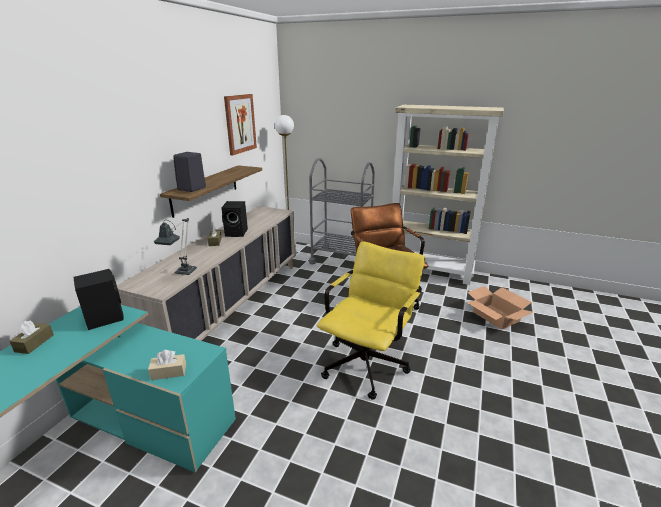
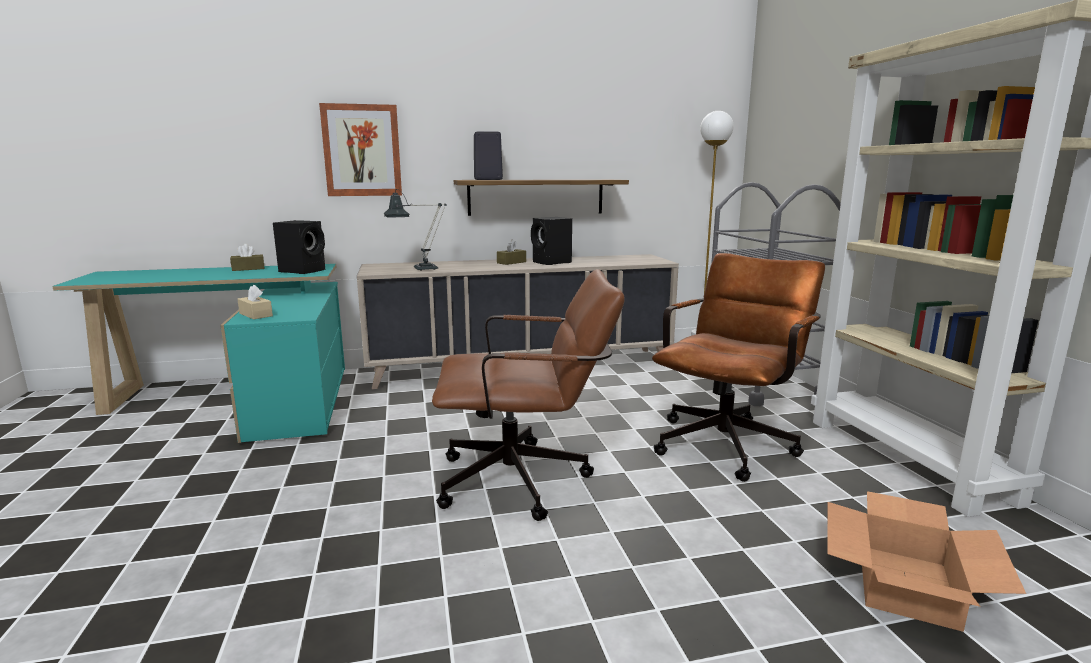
camera: 55 degrees right, 10 degrees down
picture [224,94,257,155] -> picture moved to [319,103,402,196]
yellow office chair [317,241,425,400] -> brown office chair [432,269,625,521]

